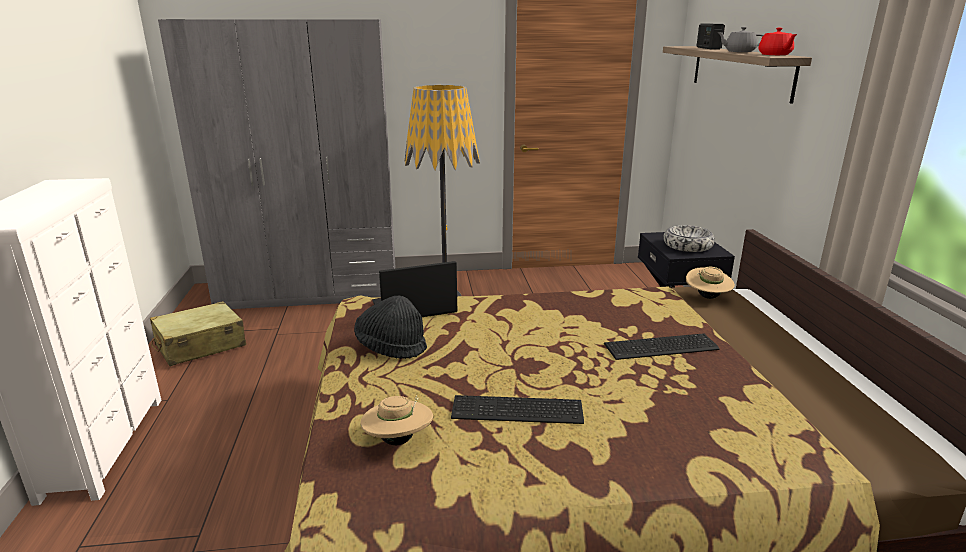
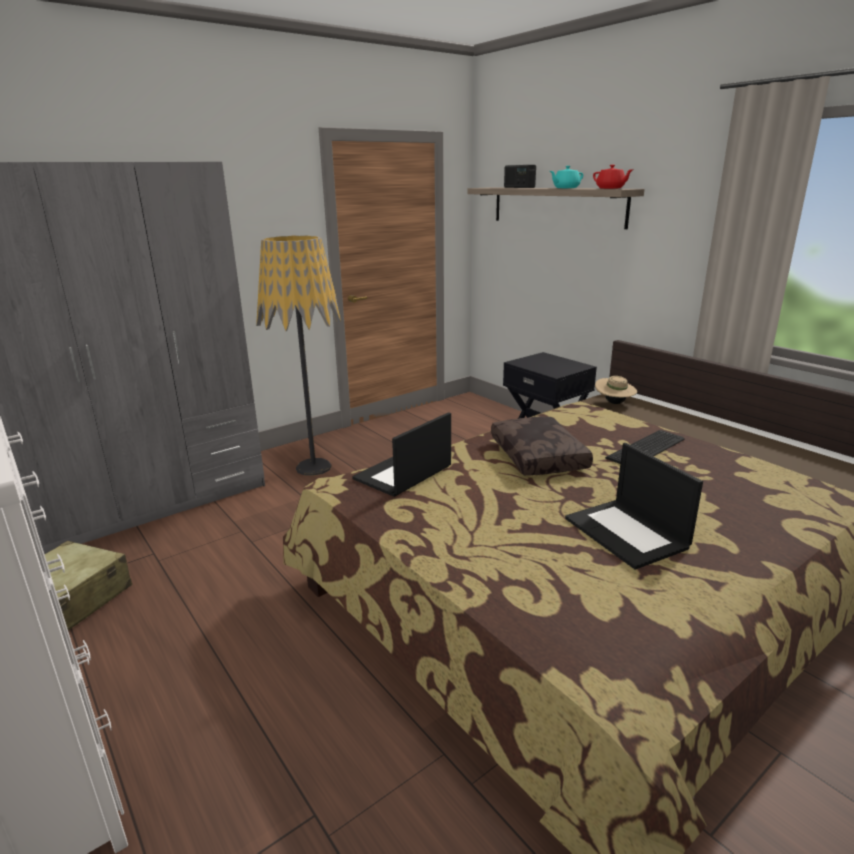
camera: 30 degrees left, 0 degrees up
black hat [354,295,427,359] -> none
beige hat [360,395,433,445] -> none
keyboard [451,395,584,424] -> laptop [565,443,703,570]
bowl [663,225,715,252] -> none
grey teapot [717,27,764,52] -> turquoise teapot [550,166,583,188]
none -> brown pillow [491,416,593,475]

